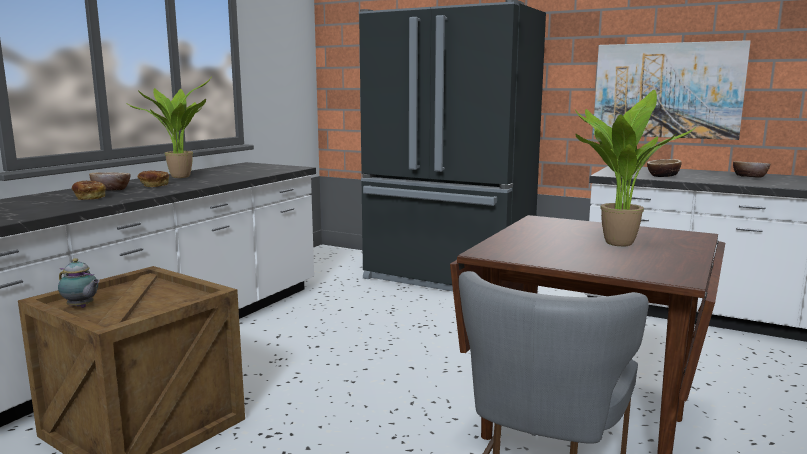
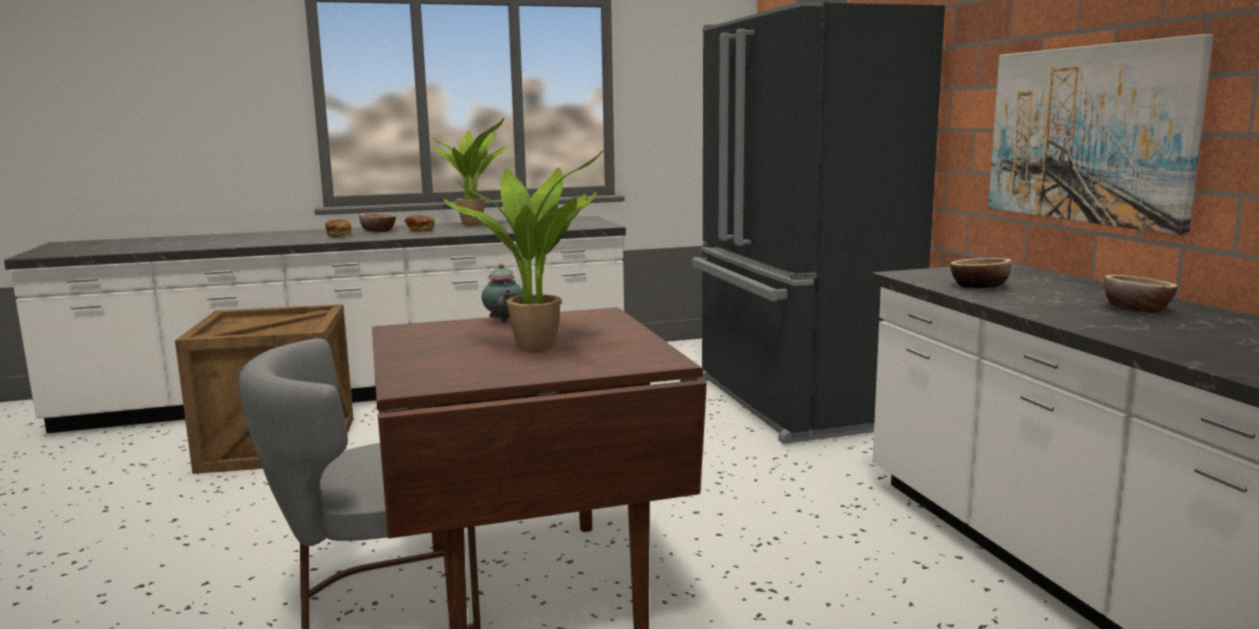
camera: 45 degrees right, 0 degrees up
teapot [58,258,100,308] -> teapot moved to [481,264,523,323]

